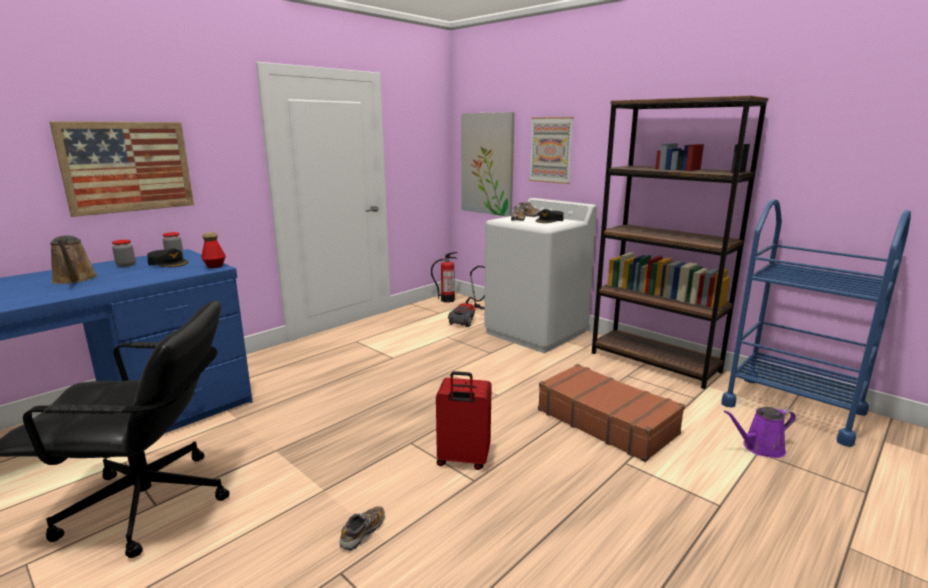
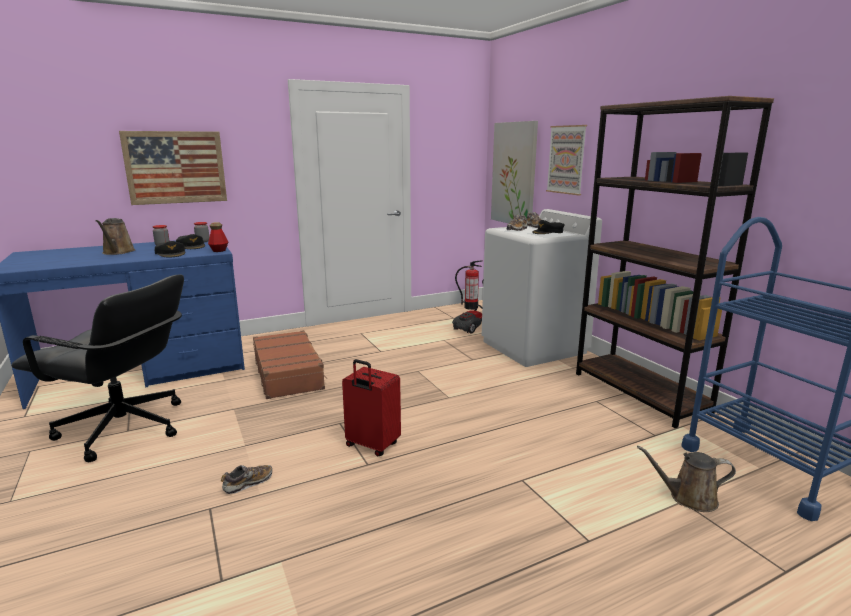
camera: 20 degrees right, 0 degrees up
brown suitcase [538,364,685,462] -> brown suitcase moved to [253,330,326,399]
purple watering can [724,407,796,458] -> brown watering can [637,446,736,512]
none -> black cap [154,241,185,257]

